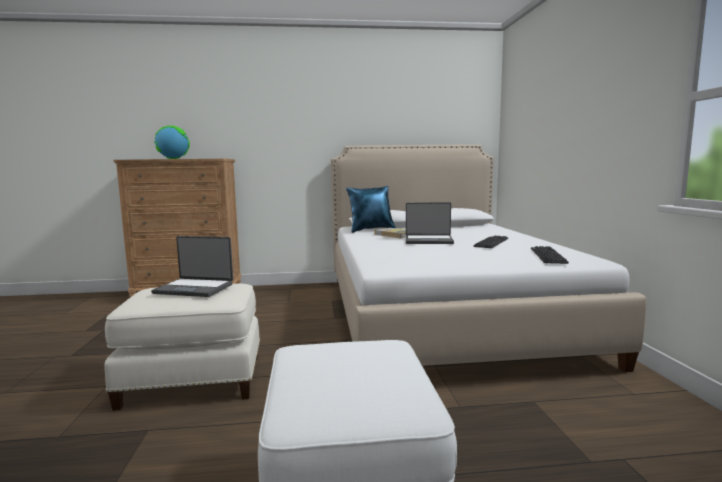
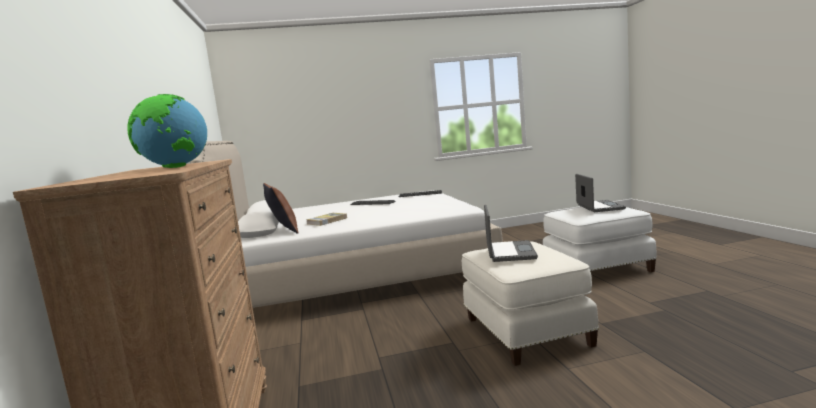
camera: 95 degrees left, 0 degrees up
blue pillow [346,186,396,233] -> brown pillow [263,183,298,234]
laptop [406,202,454,244] -> laptop moved to [575,174,626,212]

